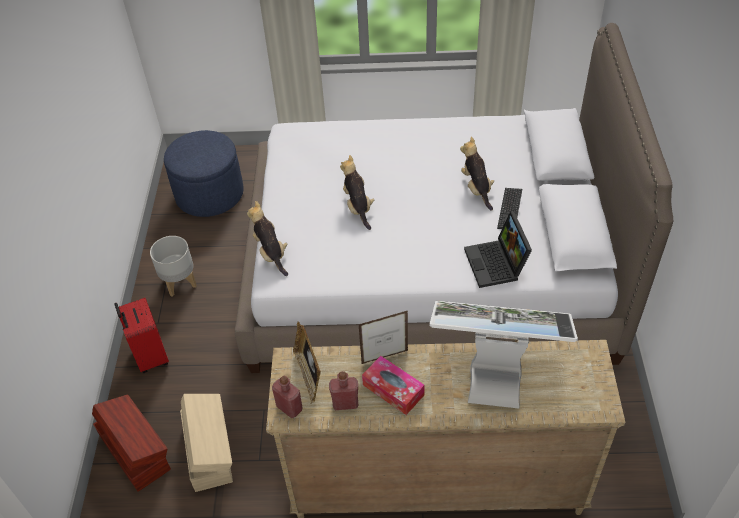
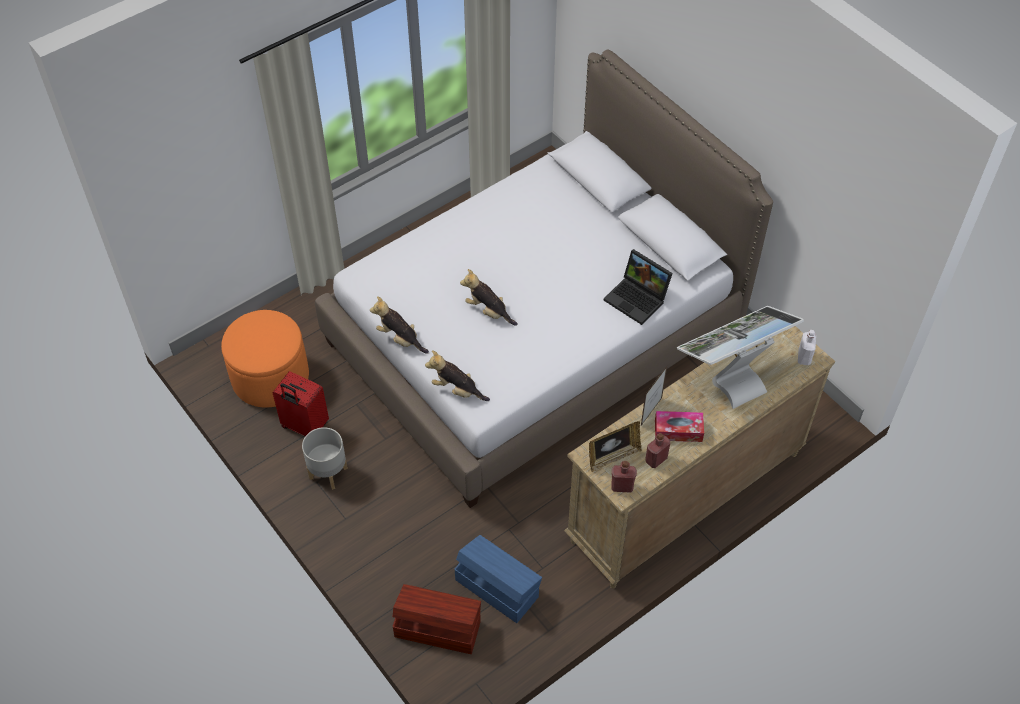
camera: 40 degrees left, 5 degrees up
red suitcase [115,298,169,373] -> red suitcase moved to [273,371,329,436]
blue ottoman [164,130,244,217] -> orange ottoman [221,310,309,408]
beige storage box [180,394,233,492] -> blue storage box [455,535,542,623]
picture frame [293,321,321,403] -> picture frame turned 60 degrees counterclockwise [589,421,642,472]
plush toy [460,137,494,211] -> plush toy moved to [370,296,429,354]
keyboard [497,188,522,229] -> none
none -> white bottle [798,330,816,365]

